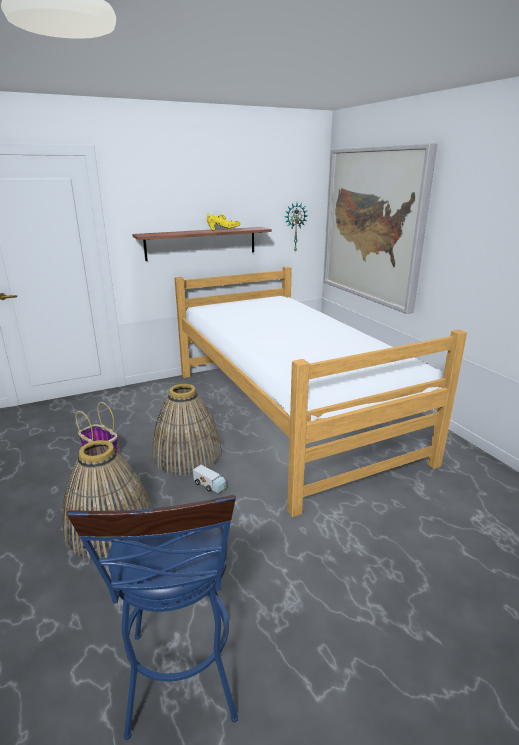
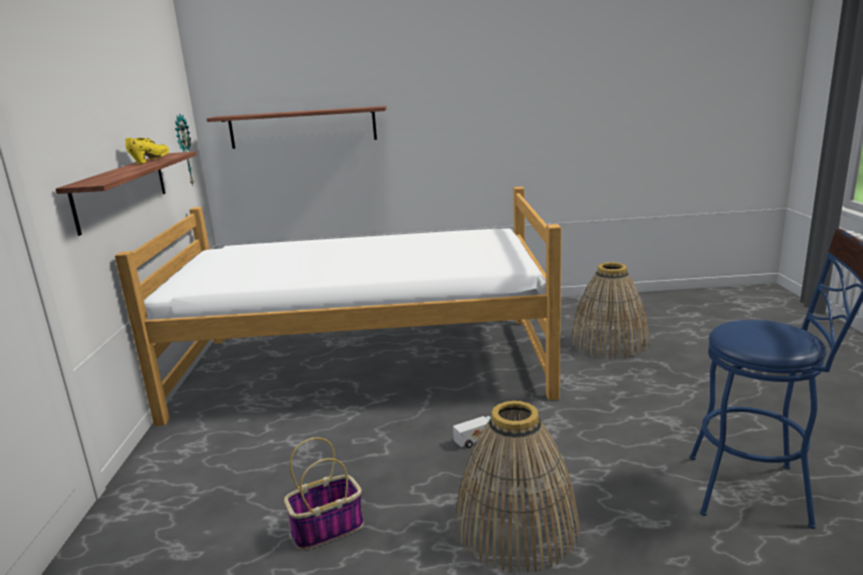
camera: 65 degrees left, 5 degrees down
basket [152,384,222,476] -> basket moved to [571,262,649,359]
picture [324,143,437,314] -> shelf [207,106,387,149]

